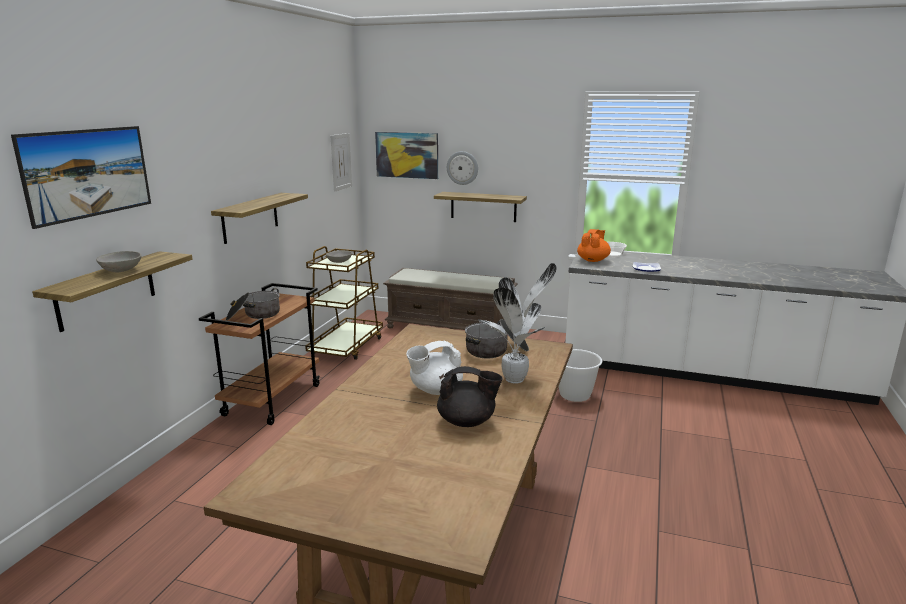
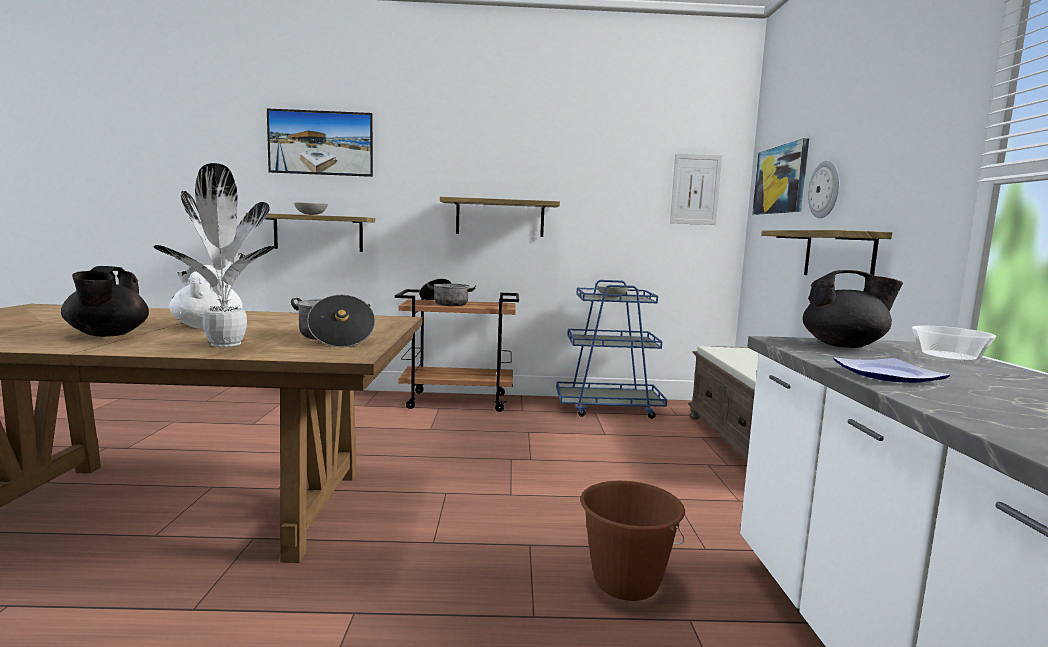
camera: 70 degrees right, 10 degrees down
brown cart [305,246,383,360] -> blue cart [556,280,667,419]
white bucket [559,349,602,402] -> brown bucket [580,481,685,601]
orange teapot [577,229,611,262] -> black teapot [803,270,903,348]

